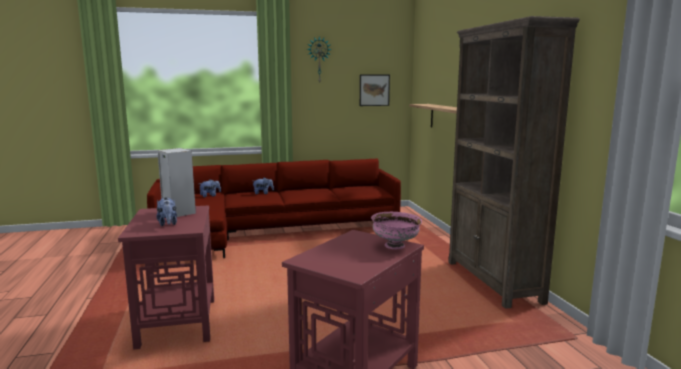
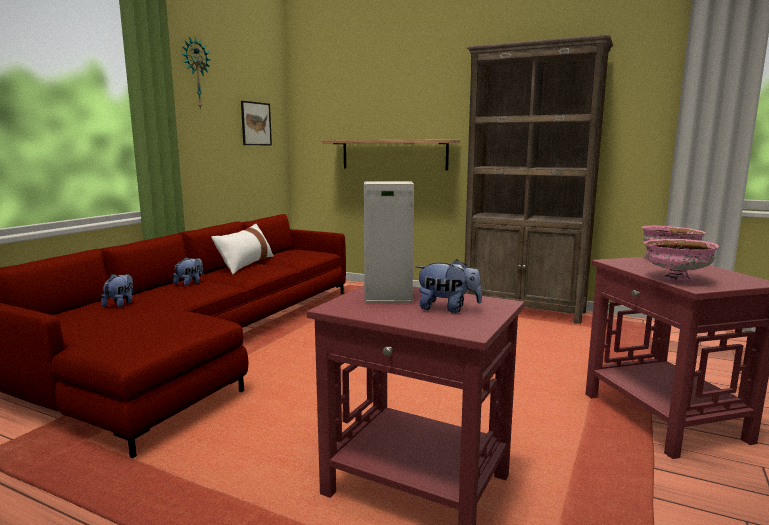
camera: 50 degrees left, 0 degrees up
none -> white pillow [211,223,274,274]
none -> pink bowl [644,239,719,282]

